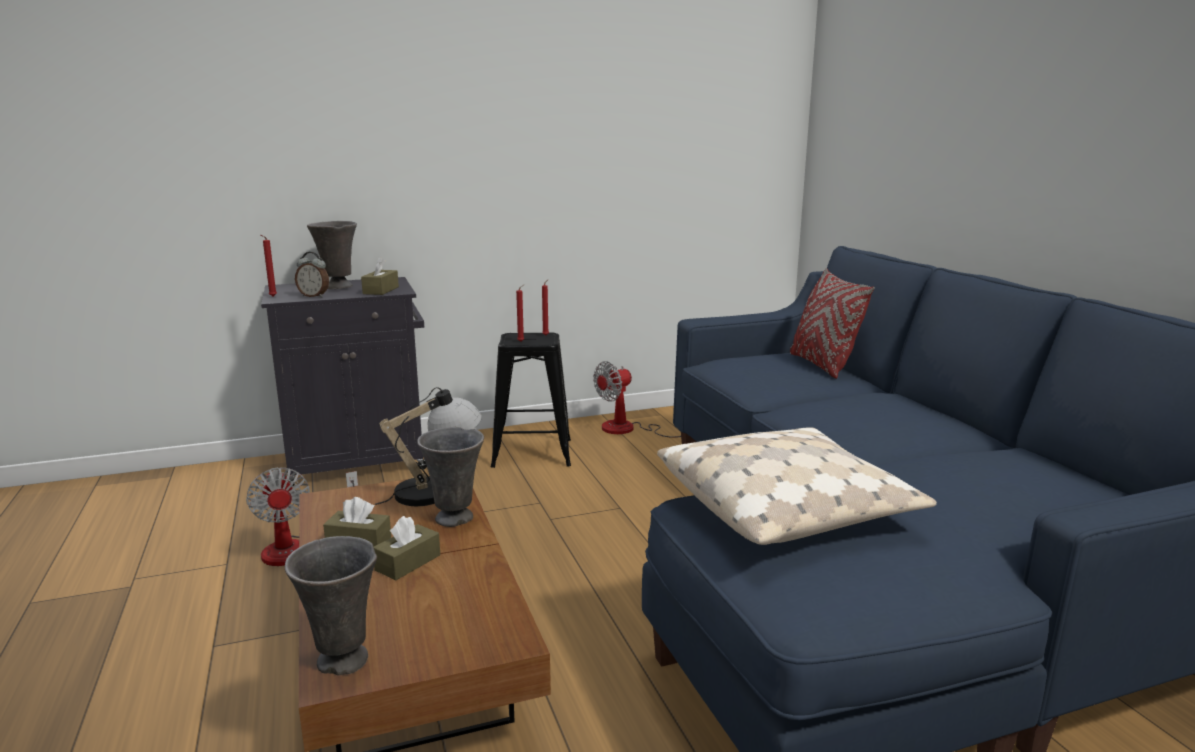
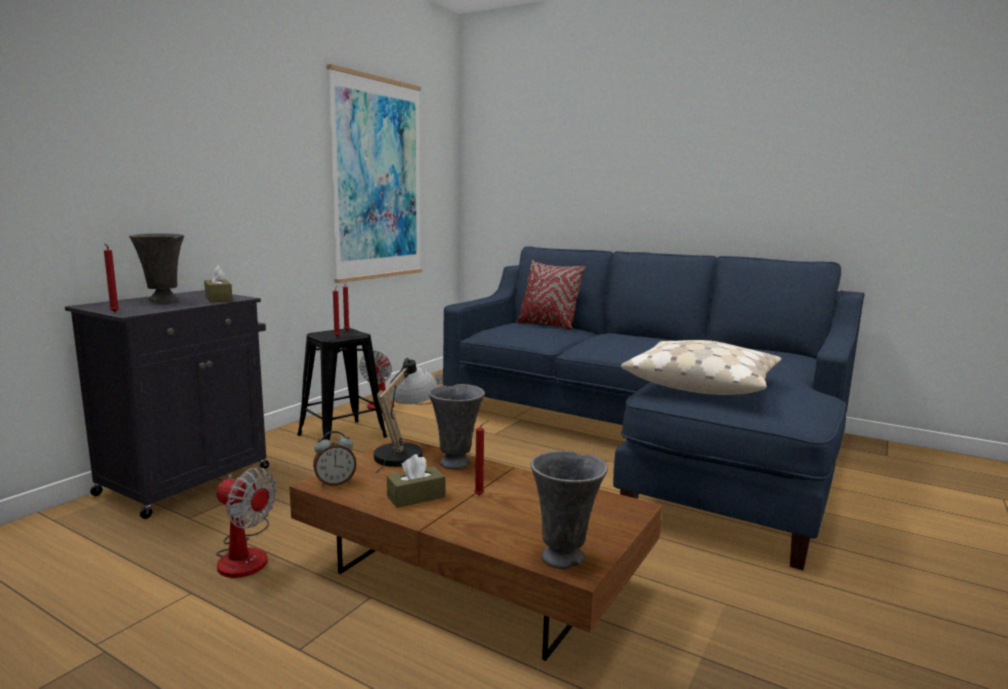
camera: 40 degrees left, 5 degrees down
alarm clock [295,252,329,298] -> alarm clock moved to [313,431,357,486]
brown tissue box [374,516,440,580] -> red candle [474,421,489,496]
none -> picture [327,64,422,283]

